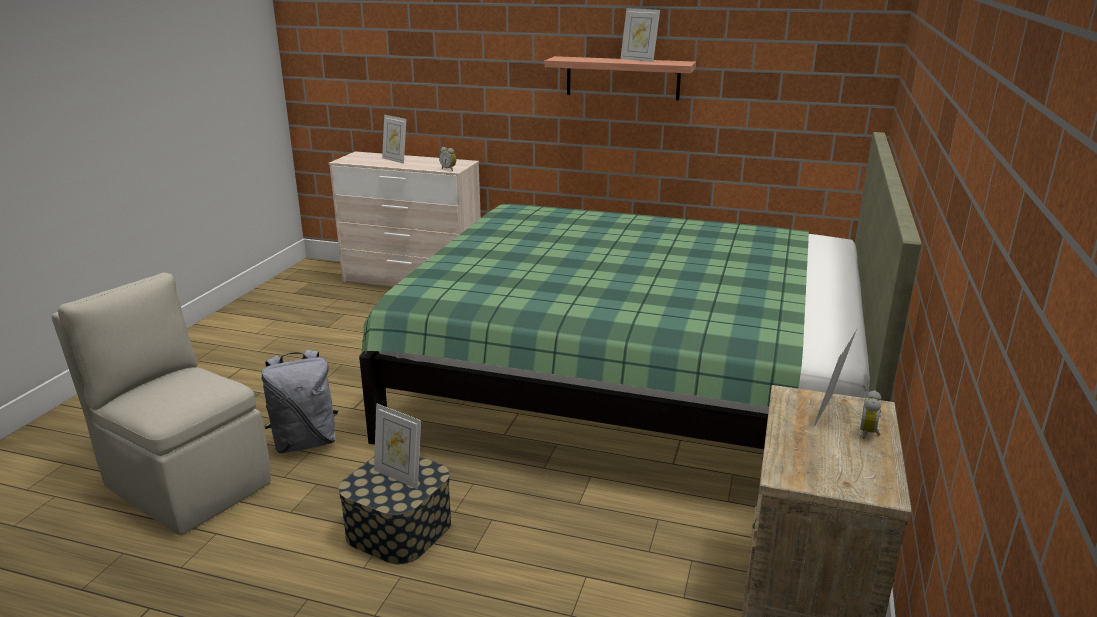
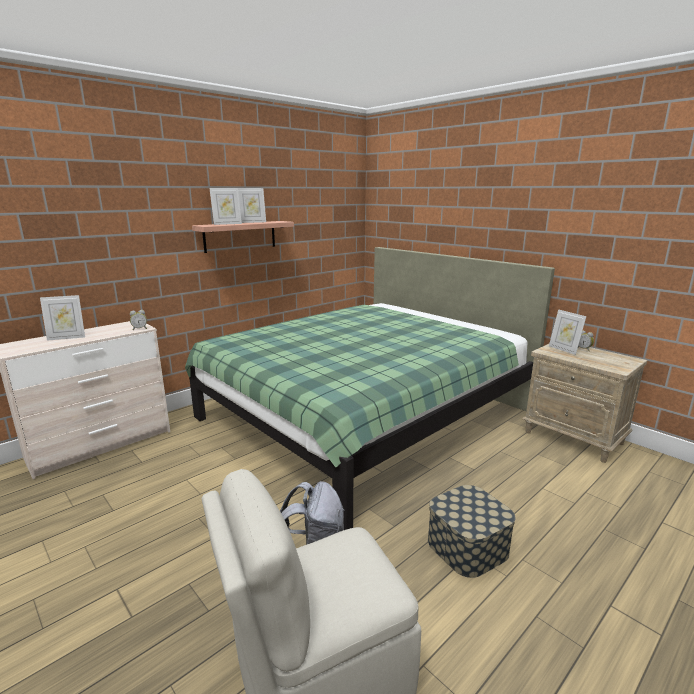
camera: 60 degrees left, 5 degrees down
picture frame [374,403,421,489] -> picture frame moved to [209,188,242,225]

